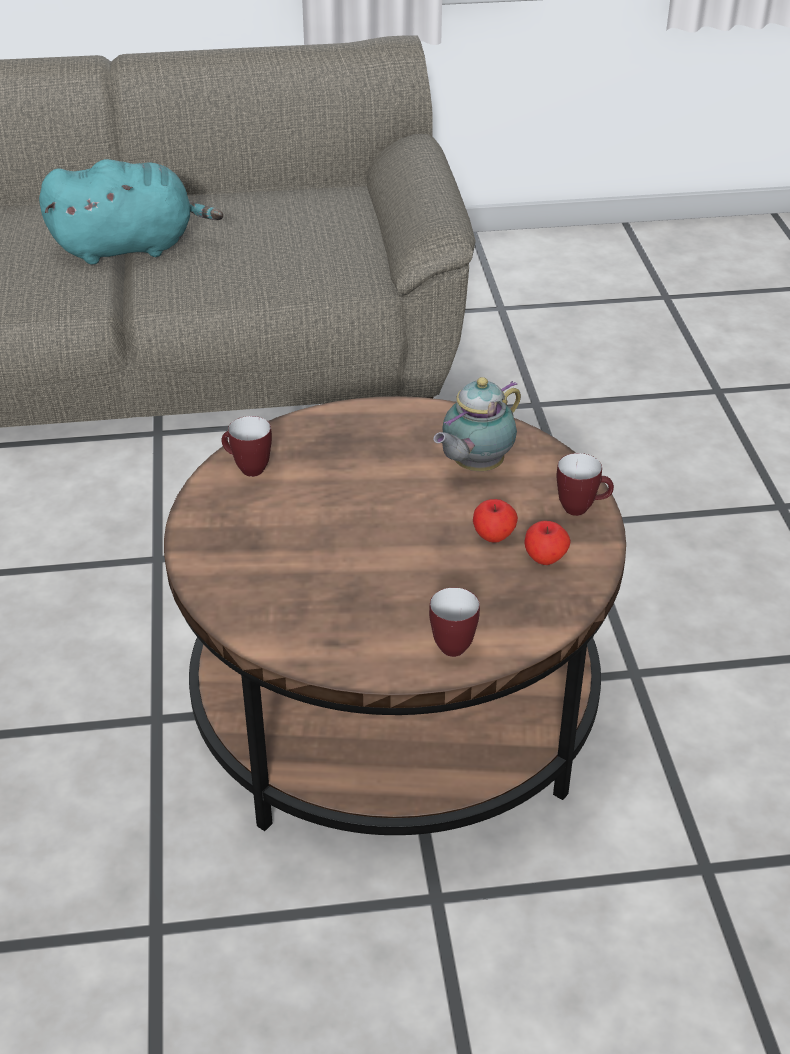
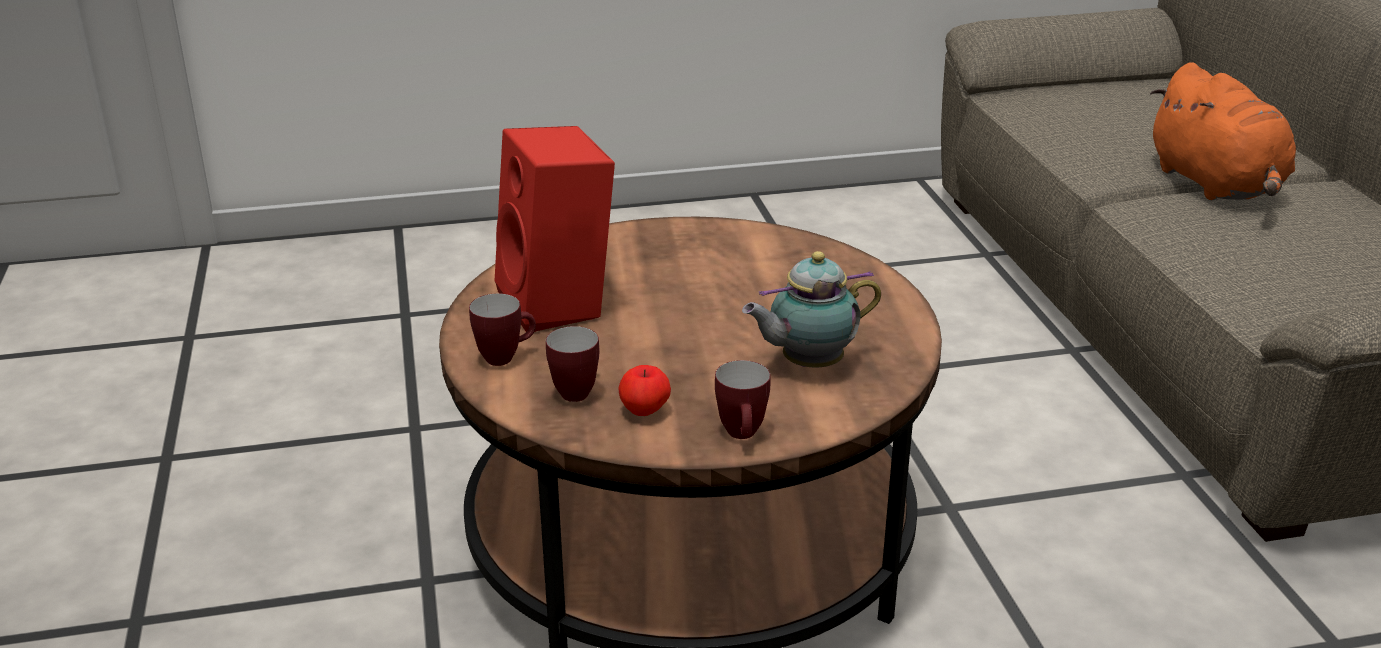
camera: 85 degrees right, 10 degrees down
turquoise plush toy [39,159,223,264] -> orange plush toy [1150,62,1296,200]
mug [221,416,272,477] -> mug moved to [546,326,599,402]
teapot [433,377,521,471] -> teapot turned 60 degrees counterclockwise [742,251,881,368]
apple [473,499,518,543] -> none
none -> red speaker [495,126,615,332]

